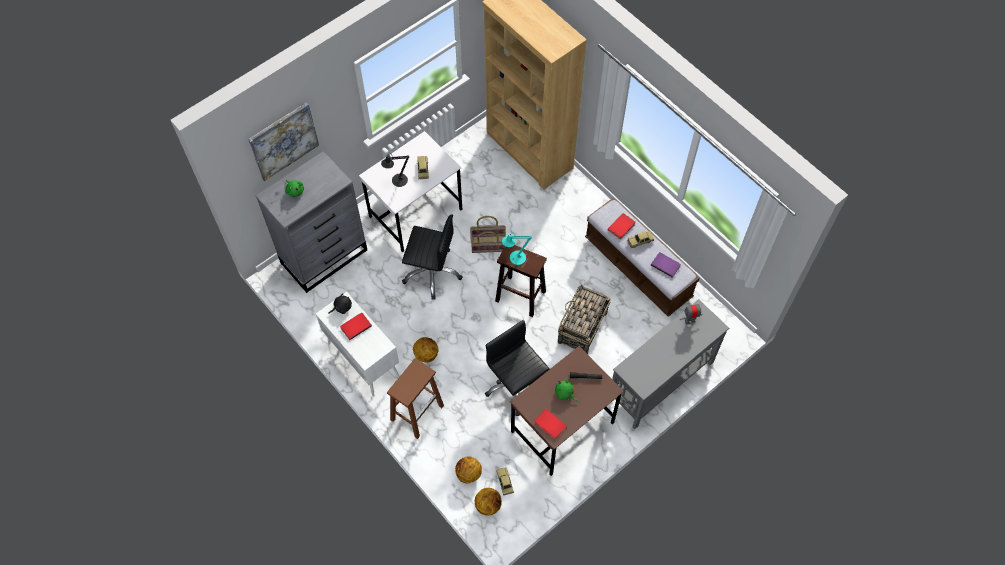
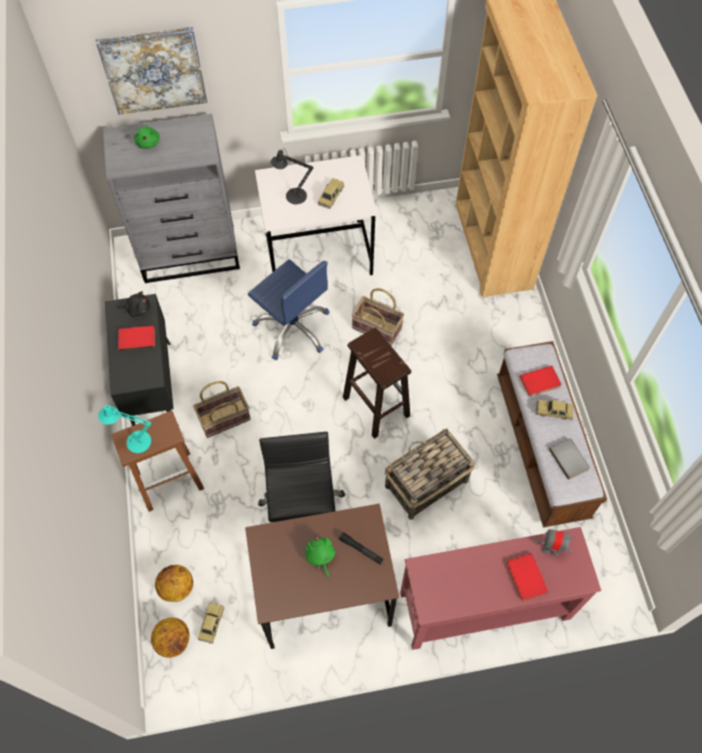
camera: 30 degrees right, 0 degrees up
white cabinet [316,292,399,396] -> black cabinet [105,294,179,426]
black office chair [402,214,463,300] -> blue office chair [248,259,330,360]
basketball [413,337,438,362] -> basket [193,381,251,438]
turquoise table lamp [502,232,532,265] -> turquoise table lamp moved to [98,405,151,453]
red book [534,409,567,440] -> red book moved to [506,553,549,602]
grey console table [612,299,729,430] -> red console table [400,527,601,650]
purple book [651,252,681,278] -> grey book [549,438,590,480]

